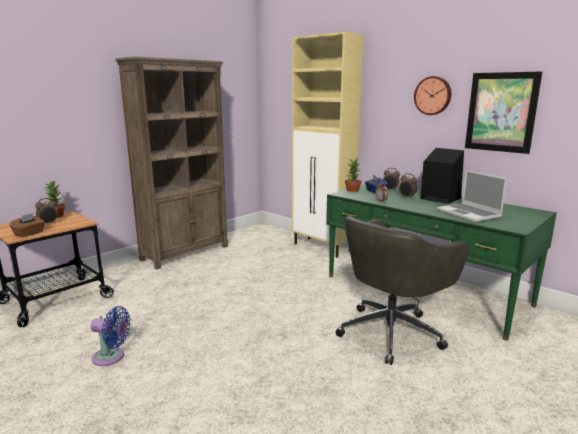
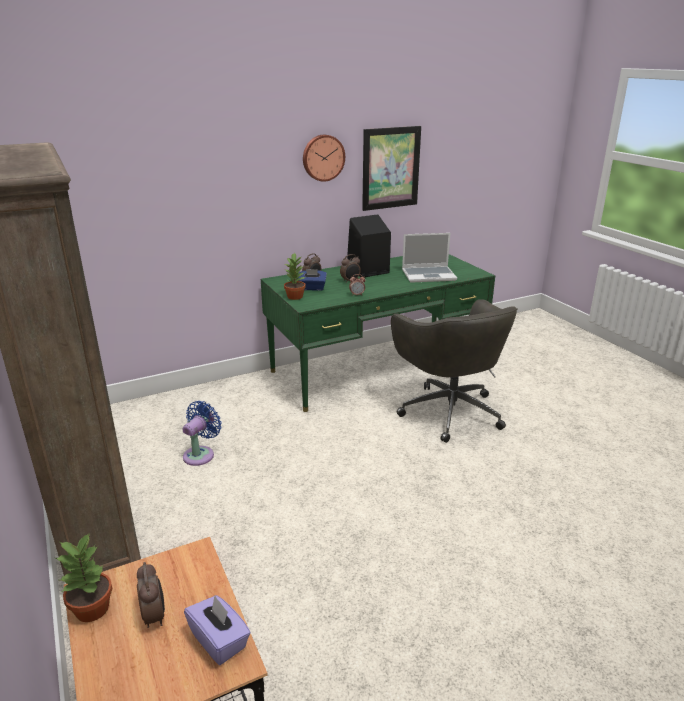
camera: 70 degrees left, 10 degrees up
brown tissue box [9,213,45,237] -> purple tissue box [184,595,251,665]
blue fan [91,306,130,366] -> blue fan moved to [182,401,222,466]
beige cabinet [292,32,364,258] -> none

